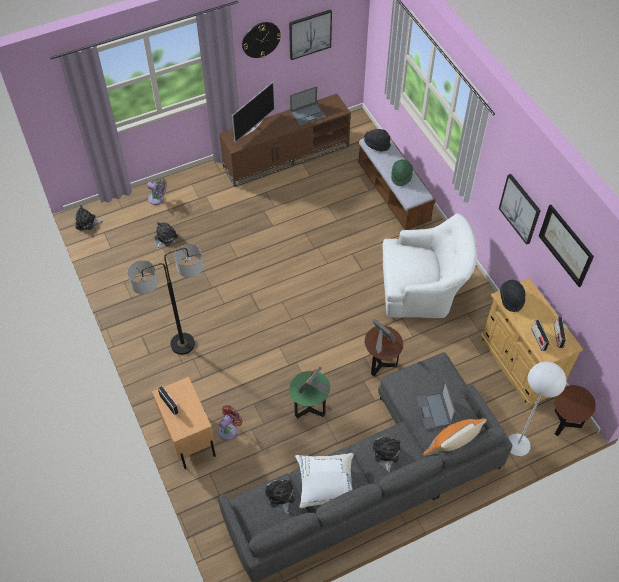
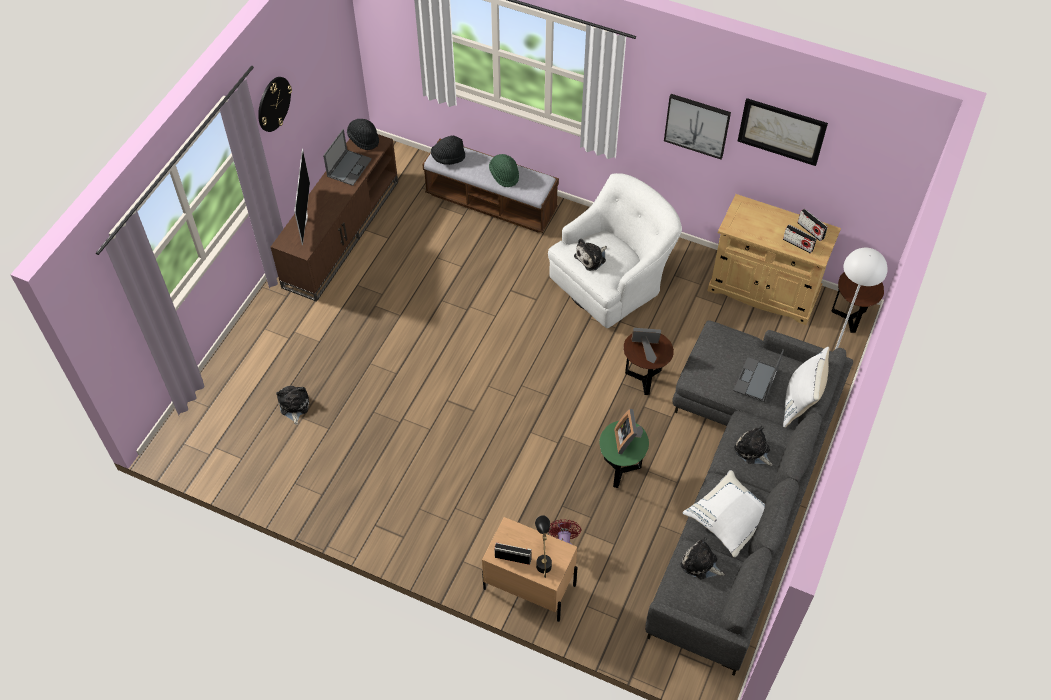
camera: 40 degrees left, 0 degrees up
plush toy [75,205,103,231] -> plush toy moved to [574,239,607,271]
floor lamp [128,244,204,355] -> none
grey fan [147,178,167,205] -> none
picture [289,9,332,60] -> none
laptop [416,379,456,430] -> laptop turned 75 degrees clockwise [733,350,784,402]
orange pillow [423,419,487,456] -> white pillow [783,347,830,428]
black hat [500,280,525,312] -> black hat moved to [347,119,379,150]
none -> black table lamp [535,515,552,578]

